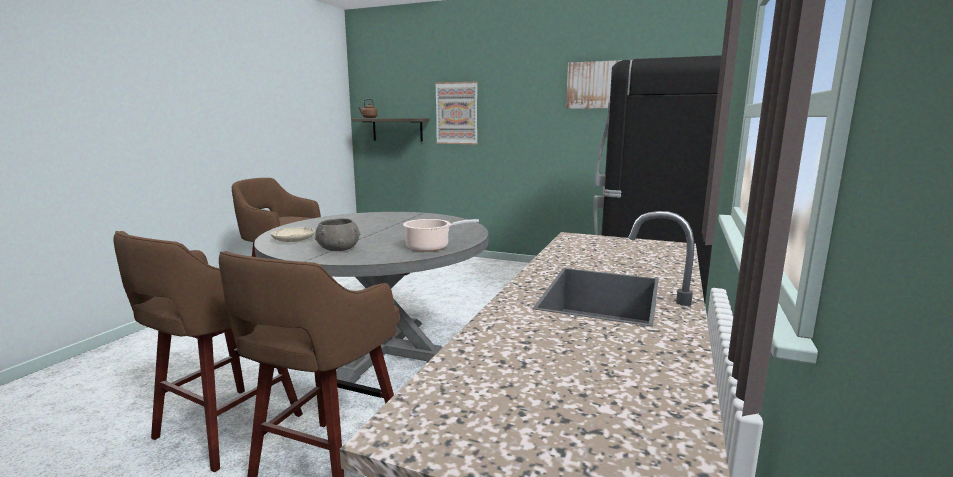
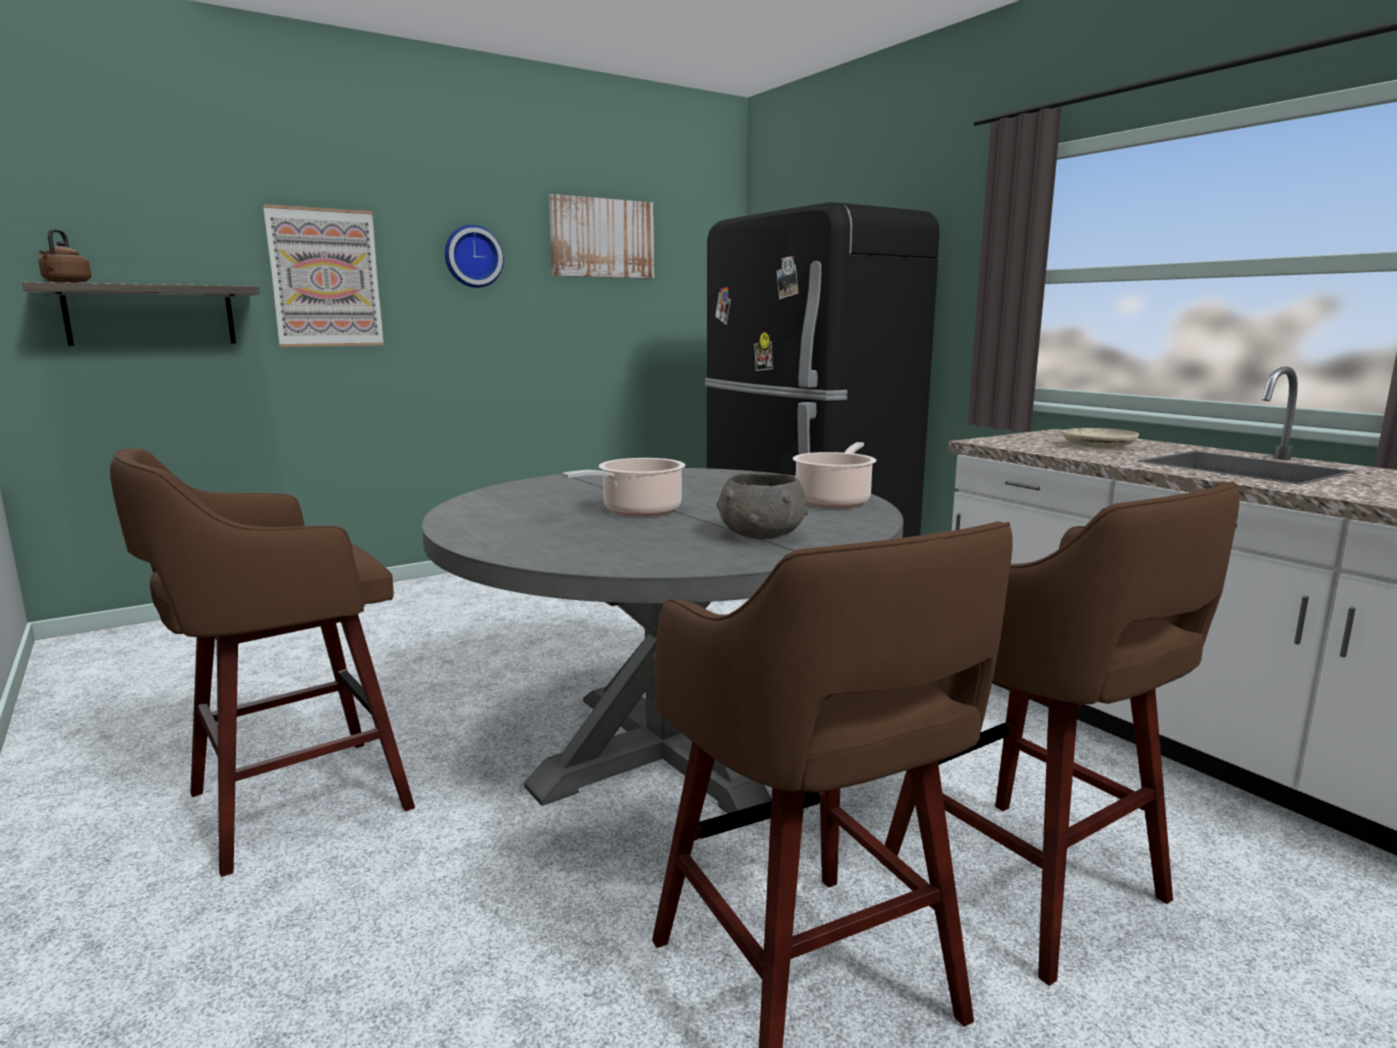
camera: 55 degrees left, 0 degrees up
beige plate [271,228,315,242] -> beige plate moved to [1062,428,1139,448]
none -> wall clock [445,225,504,288]
none -> cooking pot [562,458,685,516]

